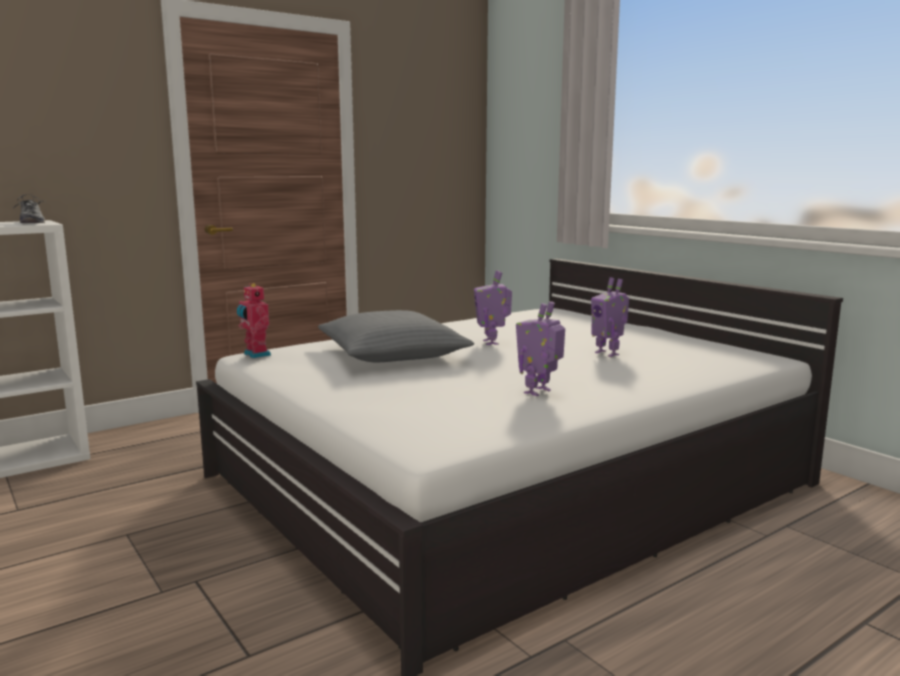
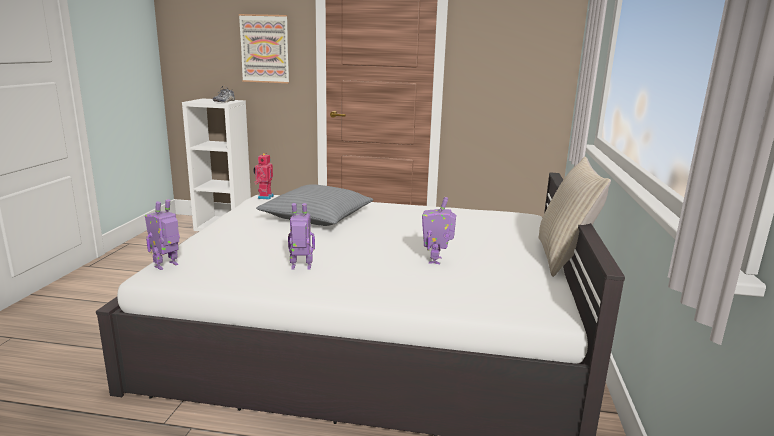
camera: 45 degrees right, 5 degrees up
toy robot [474,270,512,345] -> toy robot moved to [145,199,180,270]
none -> picture [239,14,289,83]
none -> beige pillow [539,157,611,277]

